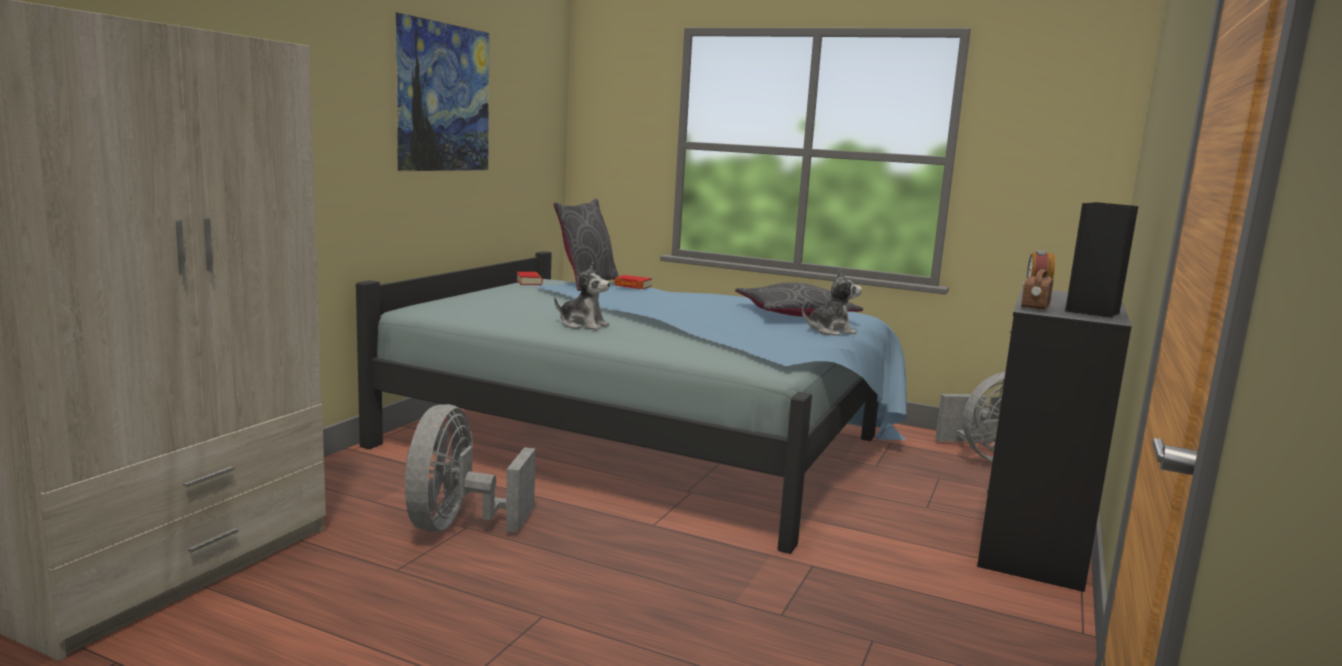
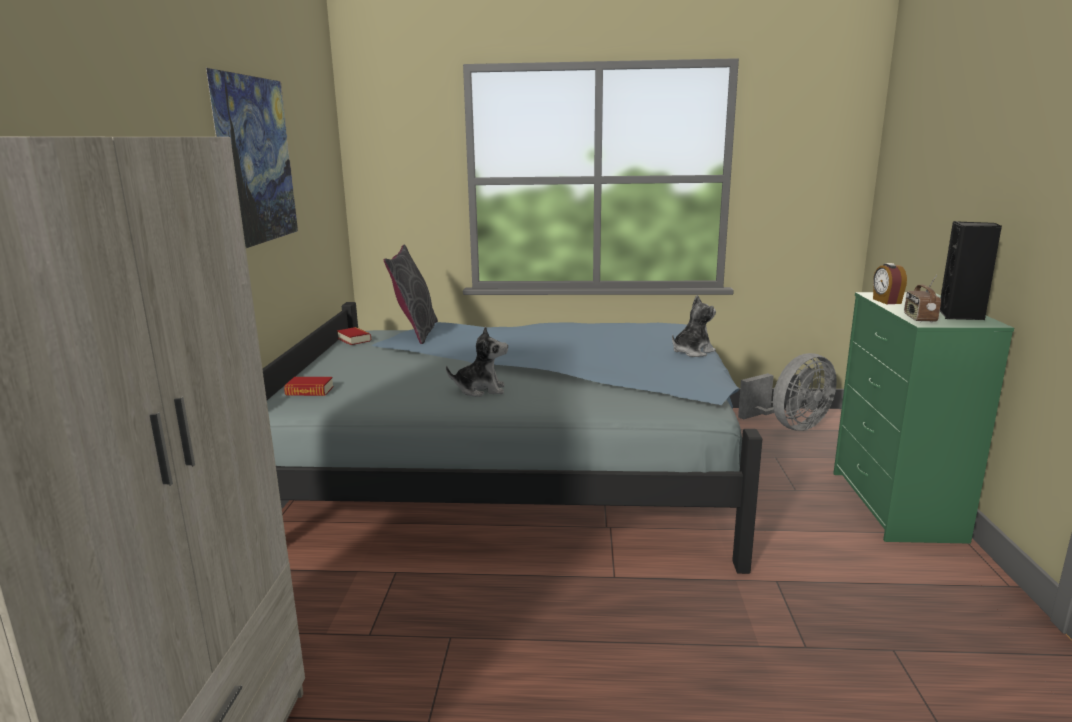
camera: 20 degrees left, 5 degrees up
grey fan [405,404,536,532] -> none
book [614,275,652,289] -> book moved to [284,377,333,396]
grey pillow [735,282,863,317] -> none
black dresser [977,287,1132,592] -> green dresser [833,292,1014,544]

